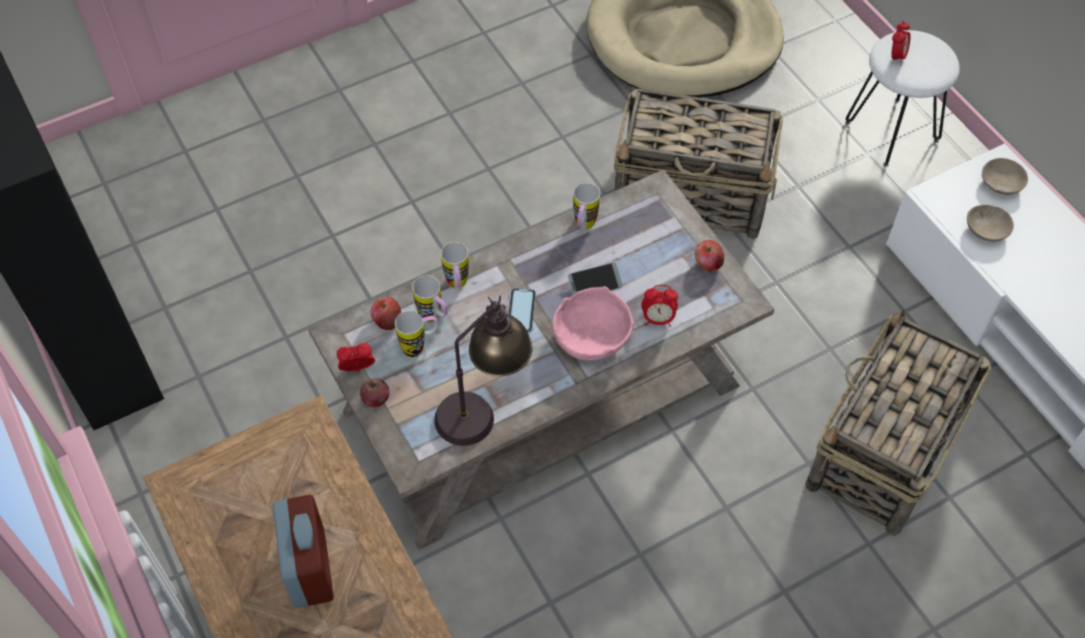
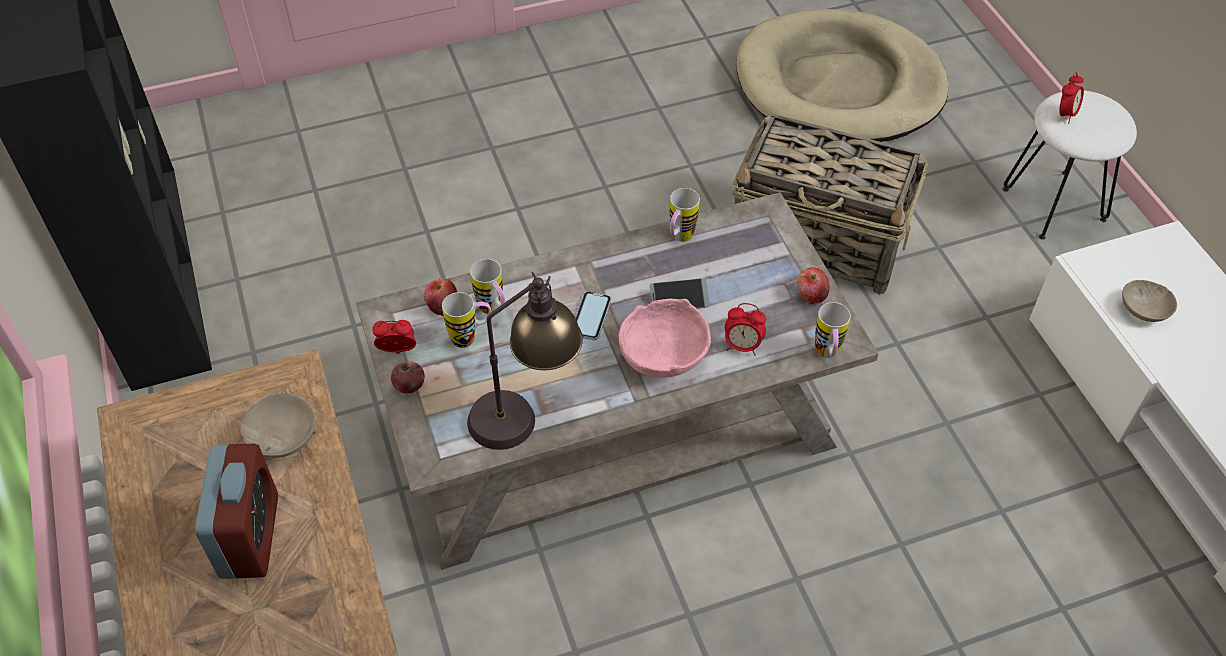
camera: 10 degrees right, 5 degrees down
mug [441,242,469,288] -> mug moved to [815,302,851,358]
basket [805,310,991,536] -> none
beige bowl [982,158,1028,195] -> beige bowl moved to [240,393,315,458]

